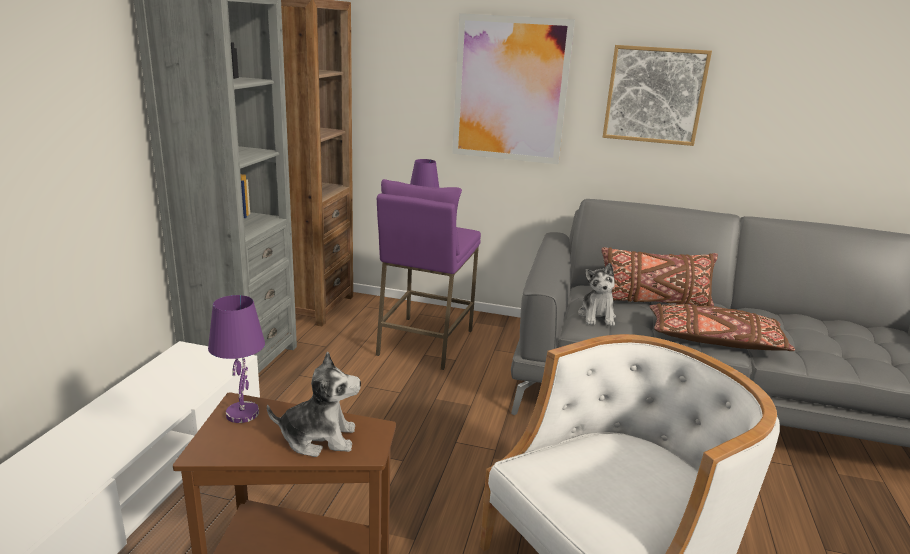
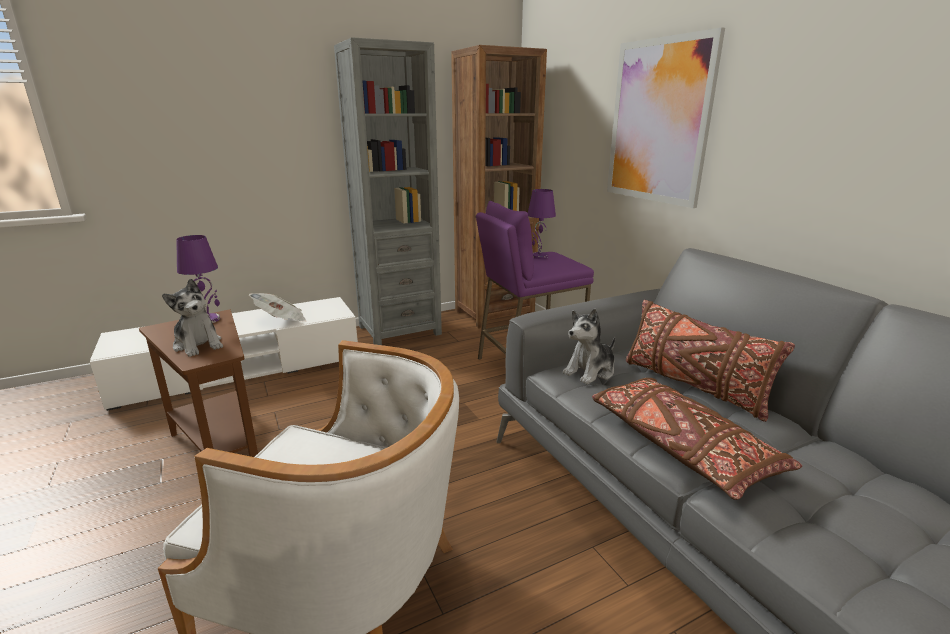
camera: 50 degrees right, 0 degrees up
picture [603,45,712,146] -> none
none -> newspaper [249,293,306,322]

